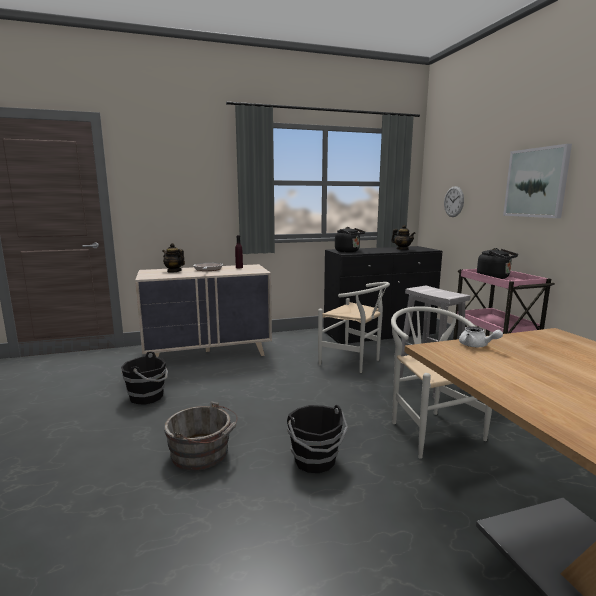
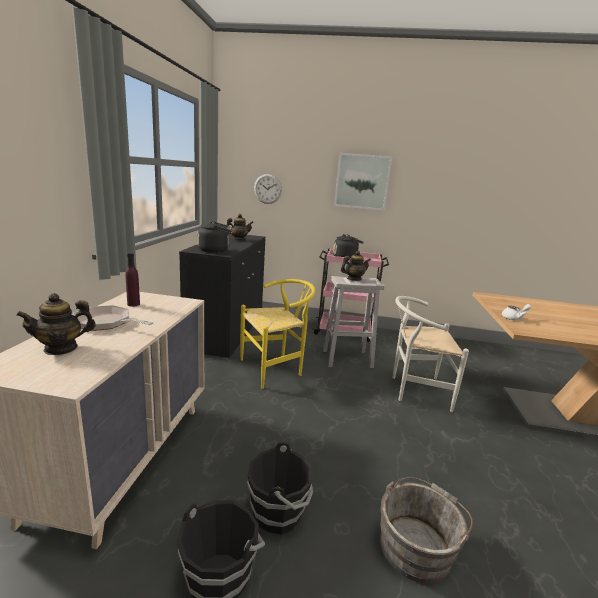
camera: 65 degrees left, 5 degrees up
black bucket [287,405,348,473] -> black bucket moved to [247,442,313,535]
white chair [318,282,390,373] -> yellow chair [240,279,315,389]
none -> teapot [341,251,371,281]

